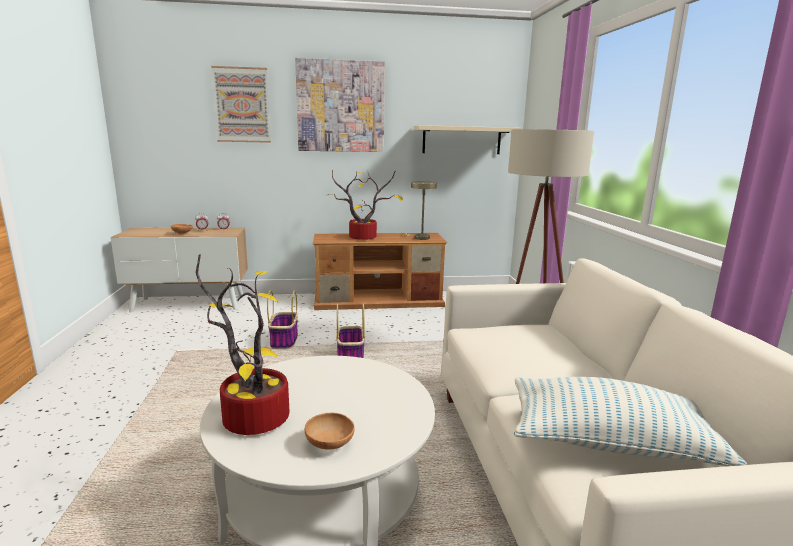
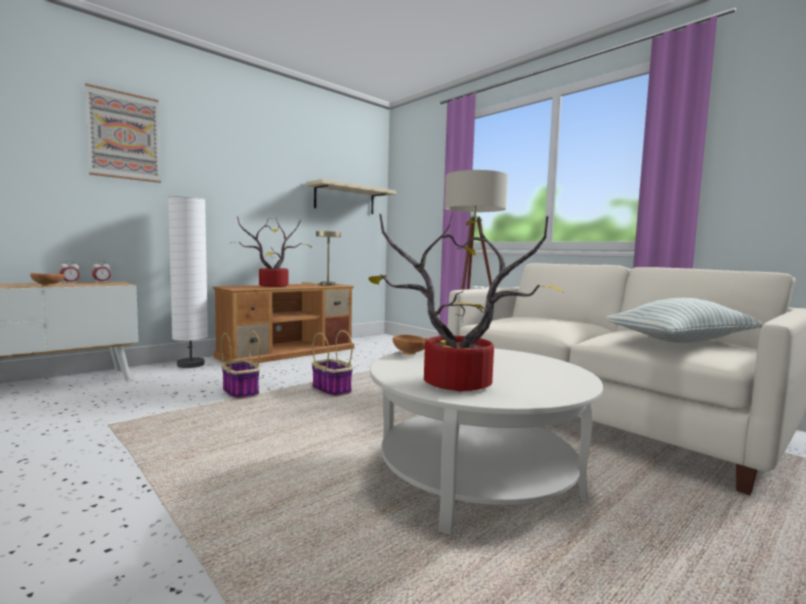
camera: 35 degrees left, 10 degrees down
picture [295,58,385,152] -> none
brown bowl [304,413,354,450] -> brown bowl moved to [393,335,428,354]
none -> white floor lamp [168,196,208,368]

